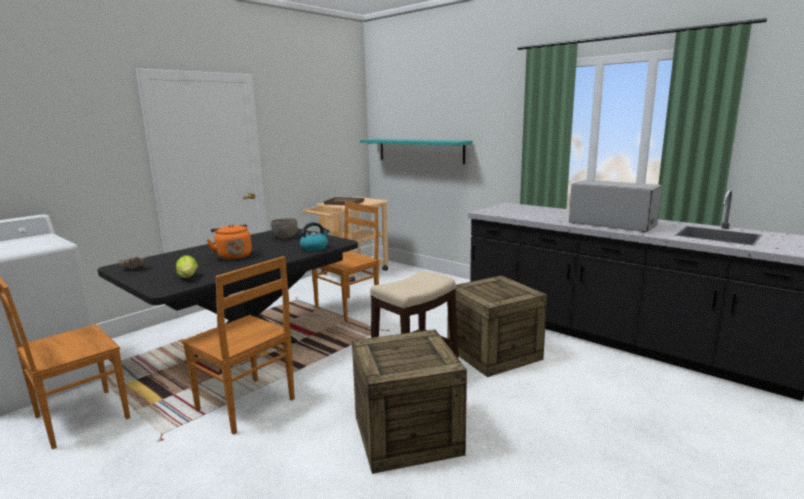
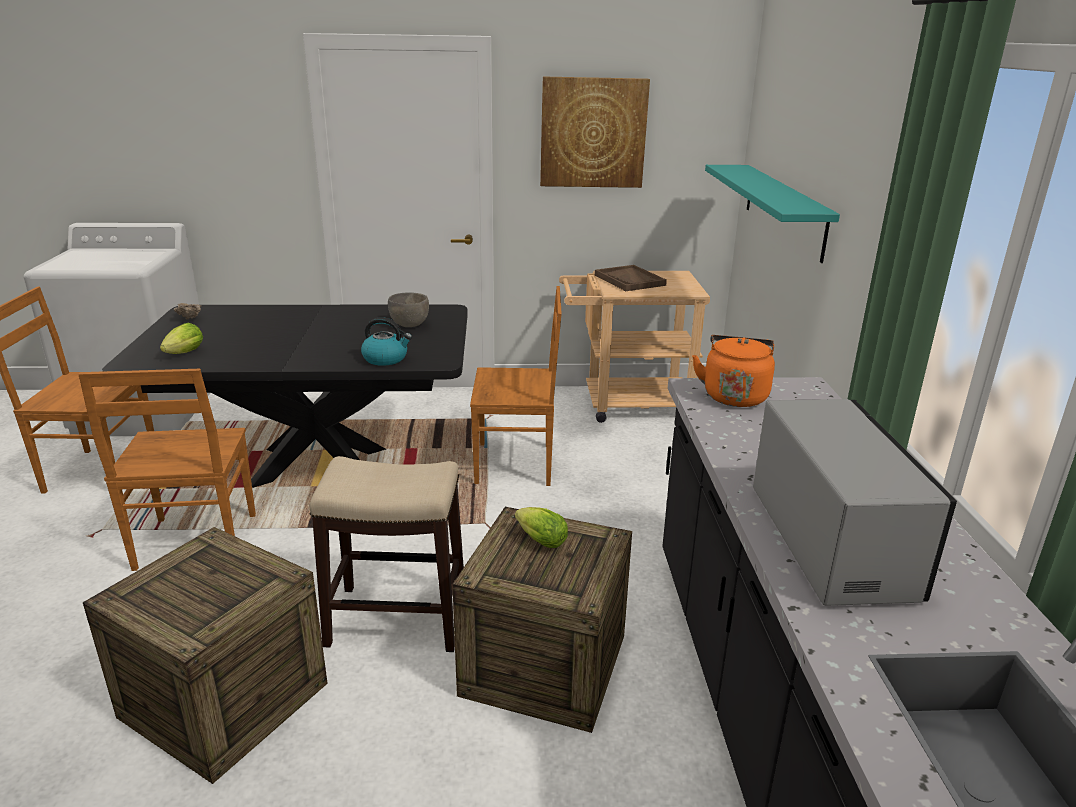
camera: 45 degrees right, 10 degrees up
orange kettle [207,224,252,260] -> orange kettle moved to [692,335,775,407]
none -> lettuce [515,507,568,548]
none -> picture [540,76,650,188]

